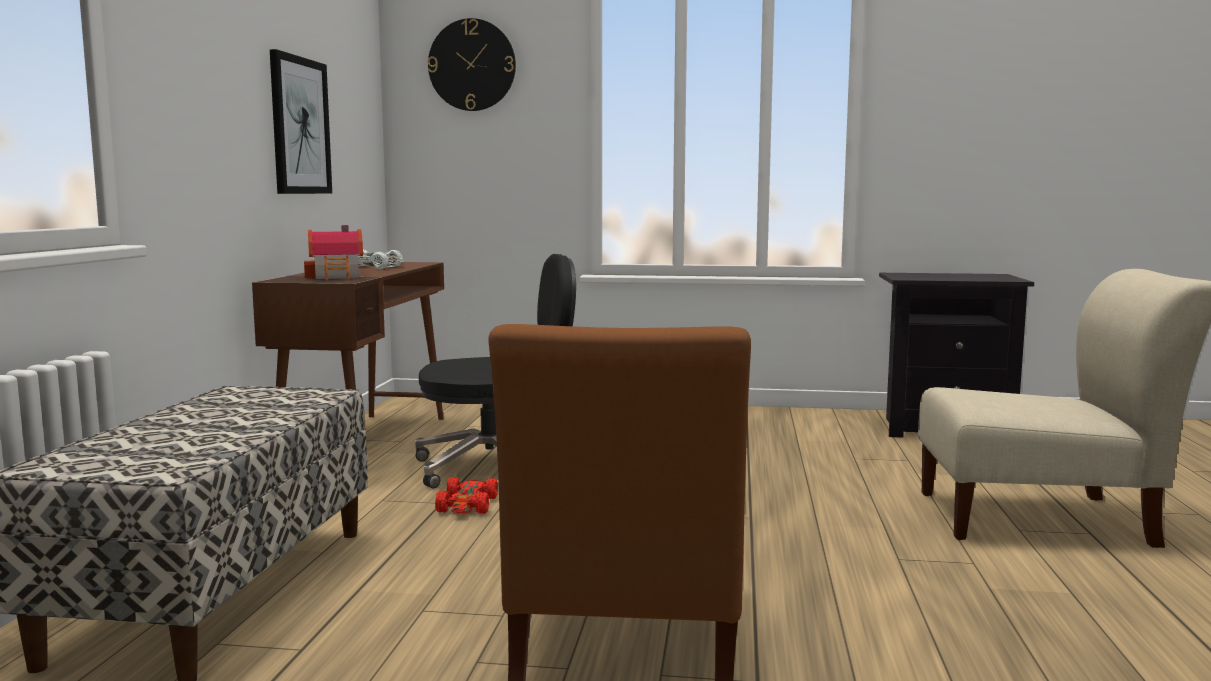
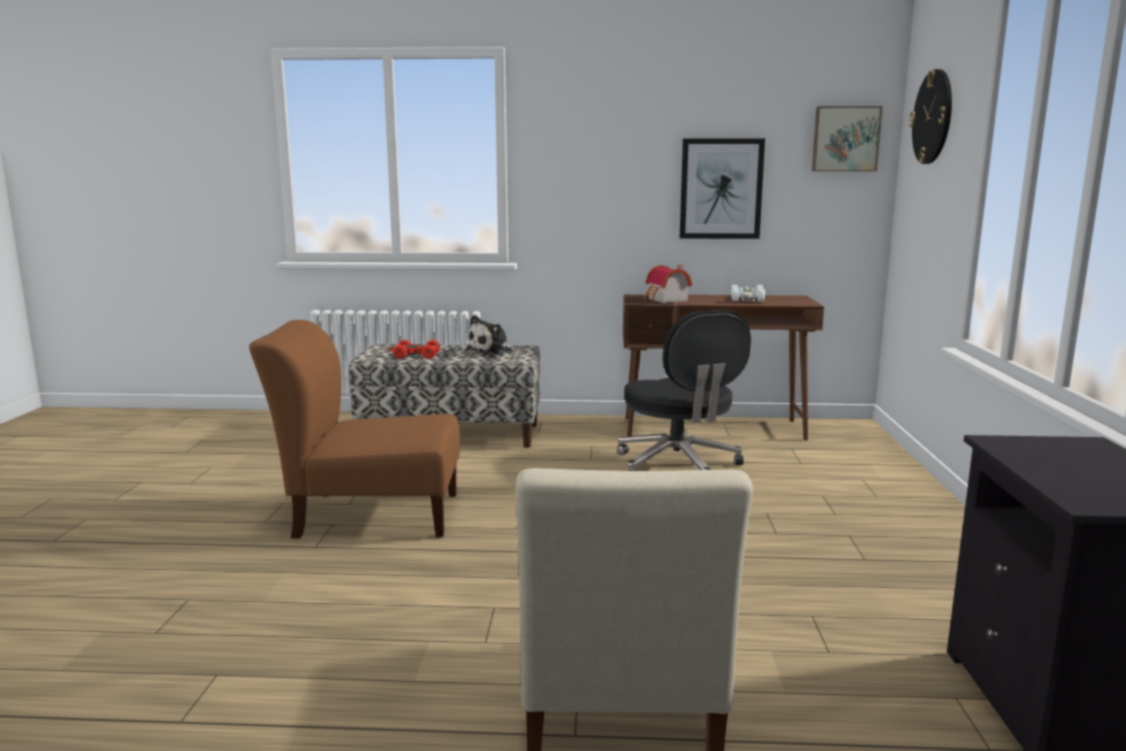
camera: 85 degrees right, 5 degrees up
red toy car [435,477,498,514] -> red toy car moved to [388,340,440,359]
none -> plush toy [465,315,514,355]
none -> picture [812,106,883,171]

